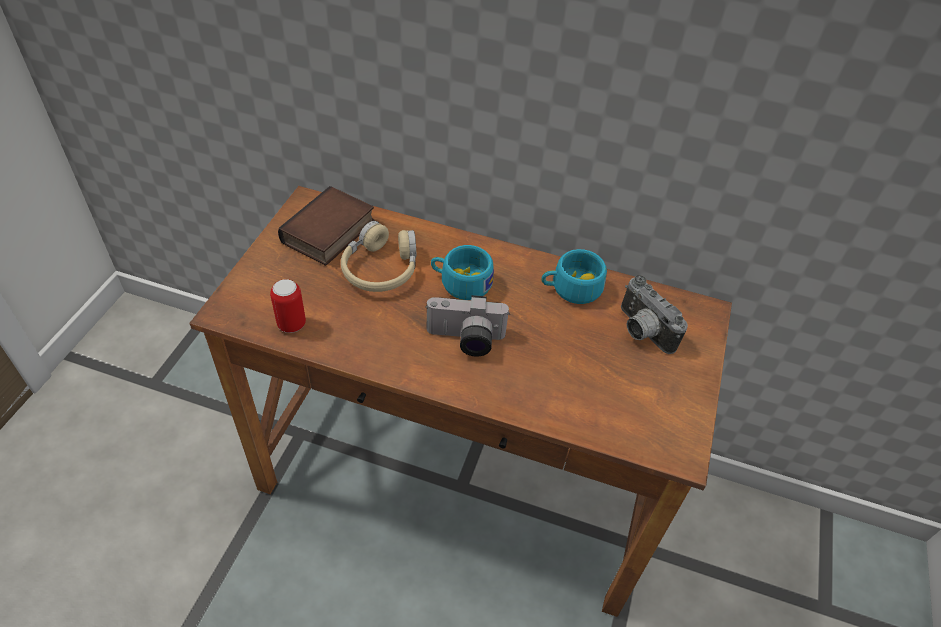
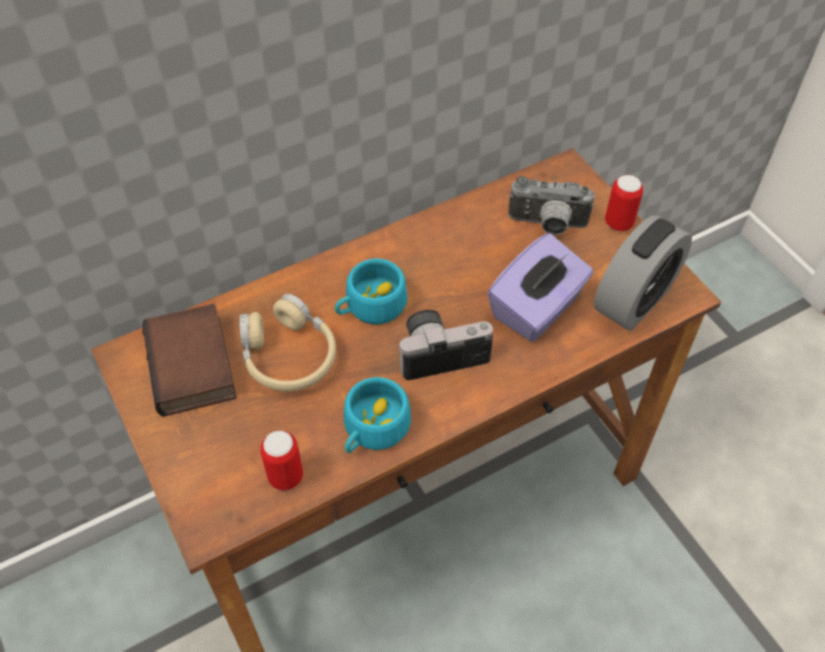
camera: 45 degrees left, 5 degrees up
camera [425,295,510,357] -> camera turned 150 degrees counterclockwise [397,310,493,380]
turquoise cup [541,249,607,304] -> turquoise cup moved to [344,377,411,453]
none -> purple tissue box [488,233,593,342]
none -> alarm clock [594,215,692,331]
none -> can [605,175,643,231]

